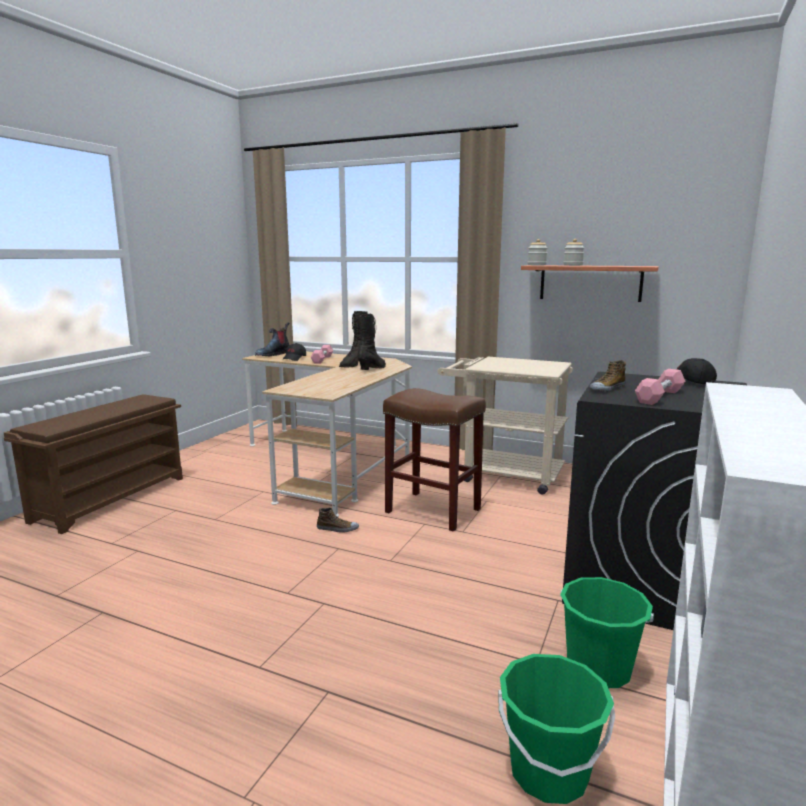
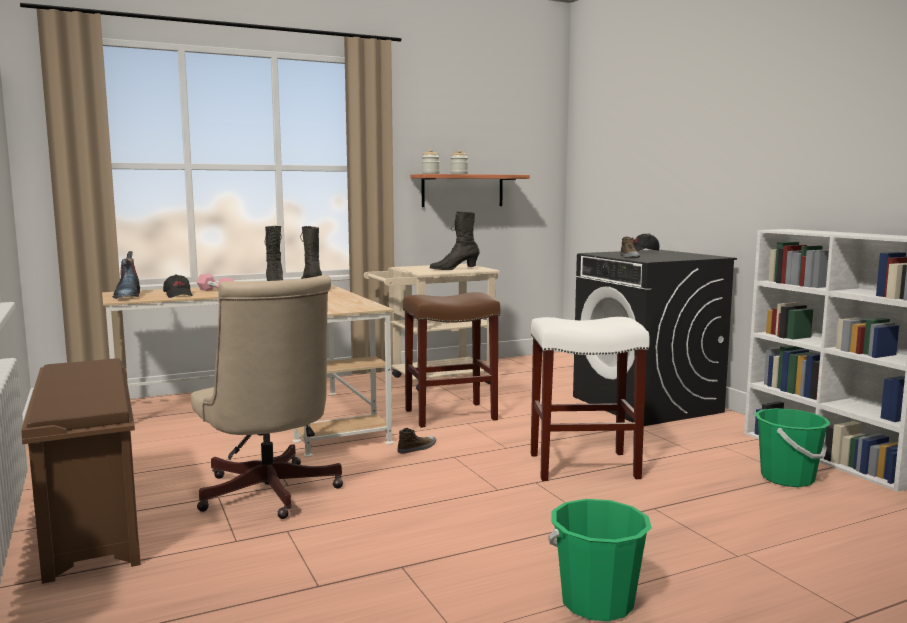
camera: 50 degrees left, 5 degrees down
green bucket [560,577,654,688] -> green bucket moved to [548,499,652,621]
pink dumbbell [635,369,685,405] -> none
none -> beige office chair [191,275,343,519]
none -> black boot [429,211,480,270]
none -> white stool [531,317,650,481]

